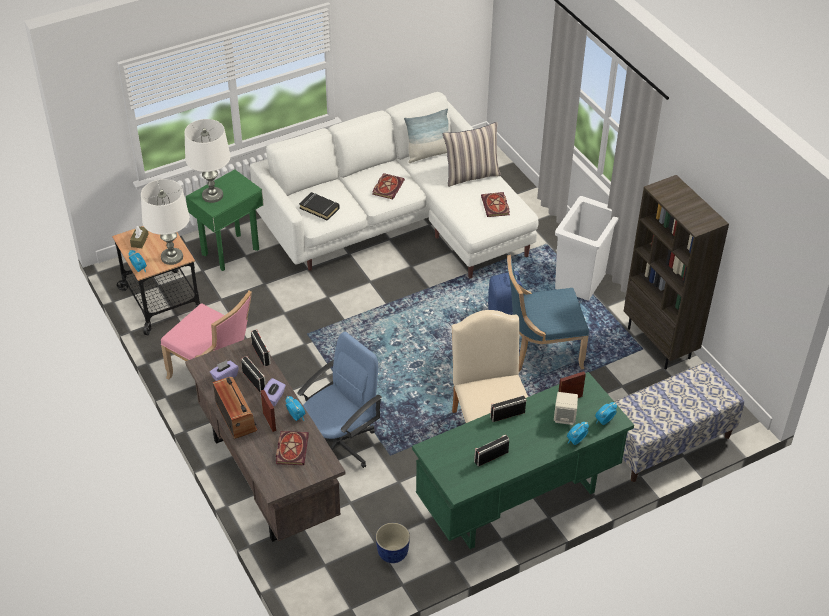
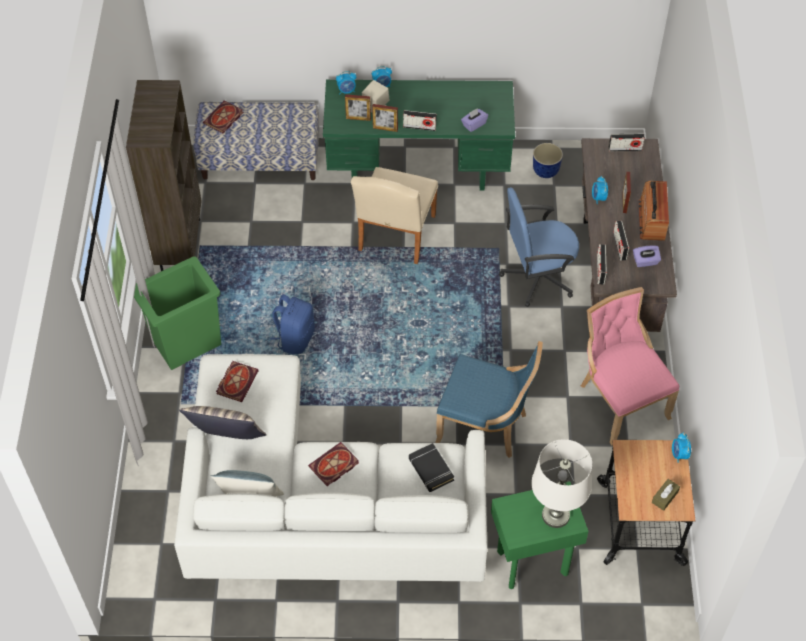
camera: 150 degrees left, 10 degrees up
white table lamp [141,179,190,265] -> none
purple tissue box [263,378,286,406] -> purple tissue box moved to [461,108,488,132]
book [276,431,309,465] -> book moved to [203,101,243,133]
radio [474,435,509,467] -> radio moved to [609,133,645,151]
blue chair [507,255,589,371] -> blue chair moved to [435,341,543,458]
white trash can [555,196,619,301] -> green trash can [134,256,221,370]
none -> picture frame [372,104,398,132]

